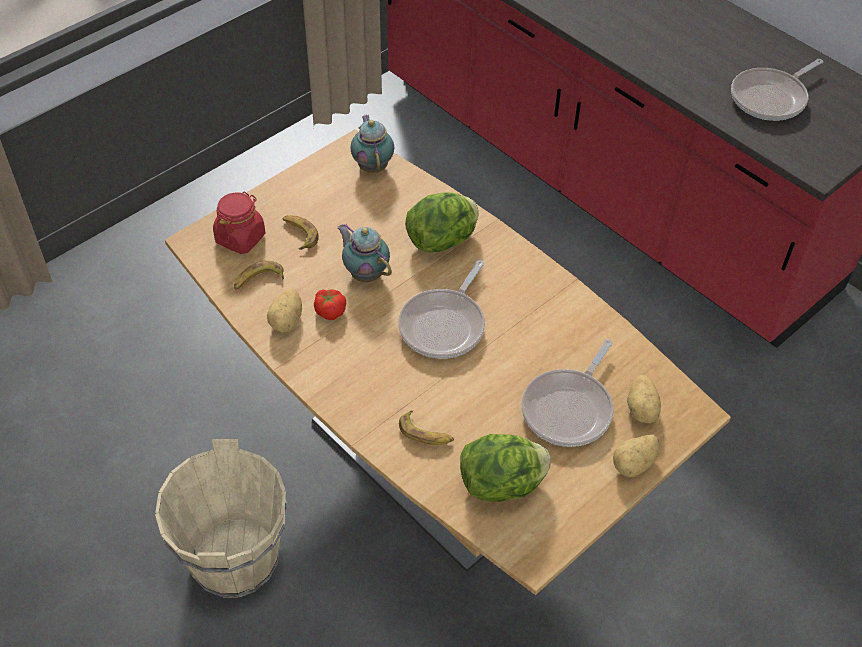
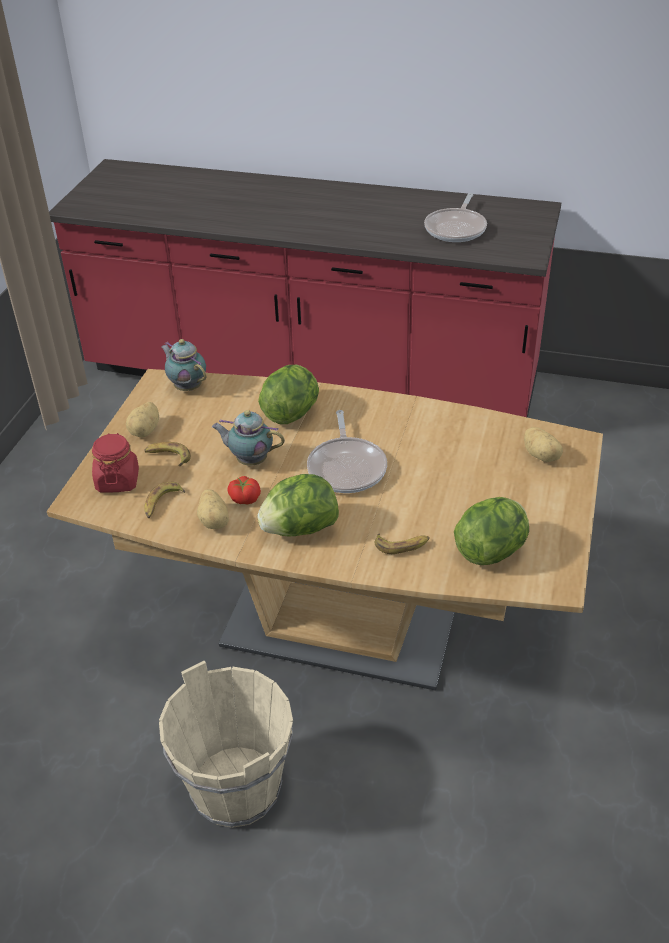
camera: 30 degrees left, 10 degrees down
frying pan [522,340,614,447] -> none
potato [613,435,660,477] -> potato moved to [126,402,159,438]
none -> lettuce [257,474,339,536]

